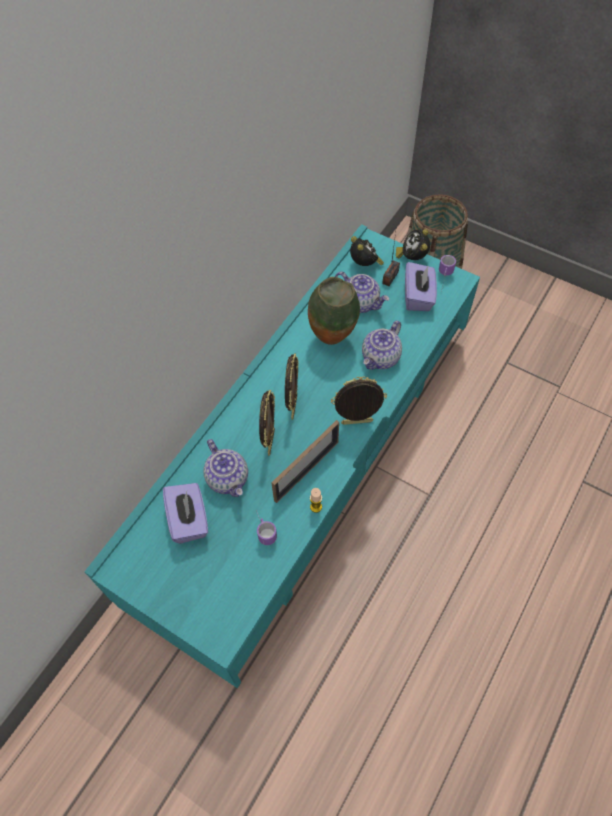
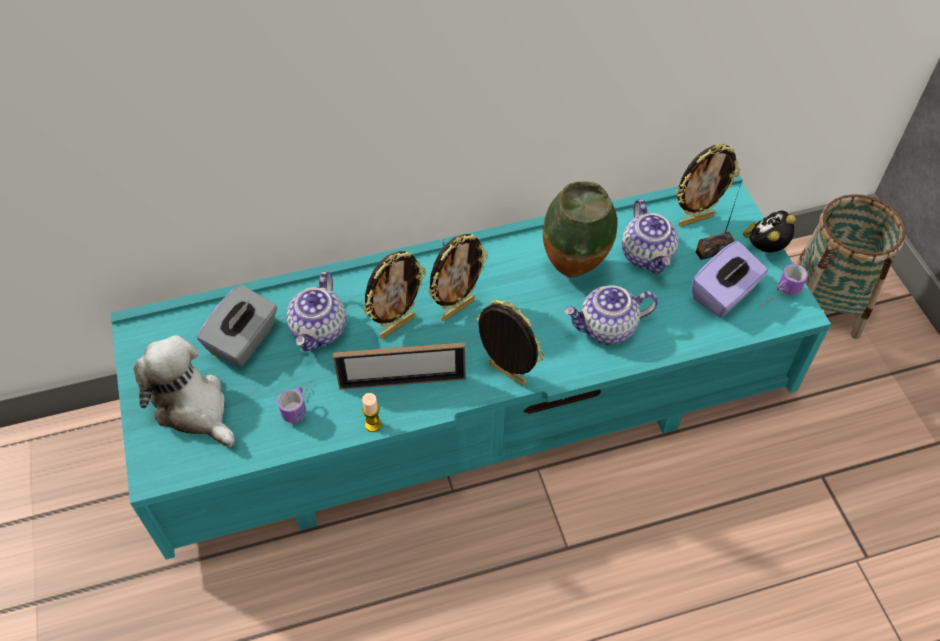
camera: 40 degrees right, 5 degrees down
purple tissue box [163,483,208,544] -> grey tissue box [197,284,277,367]
alarm clock [350,236,384,266] -> picture frame [676,144,740,227]
none -> plush toy [134,335,235,447]

